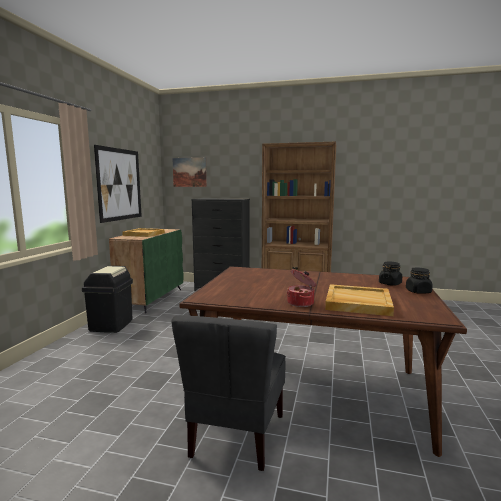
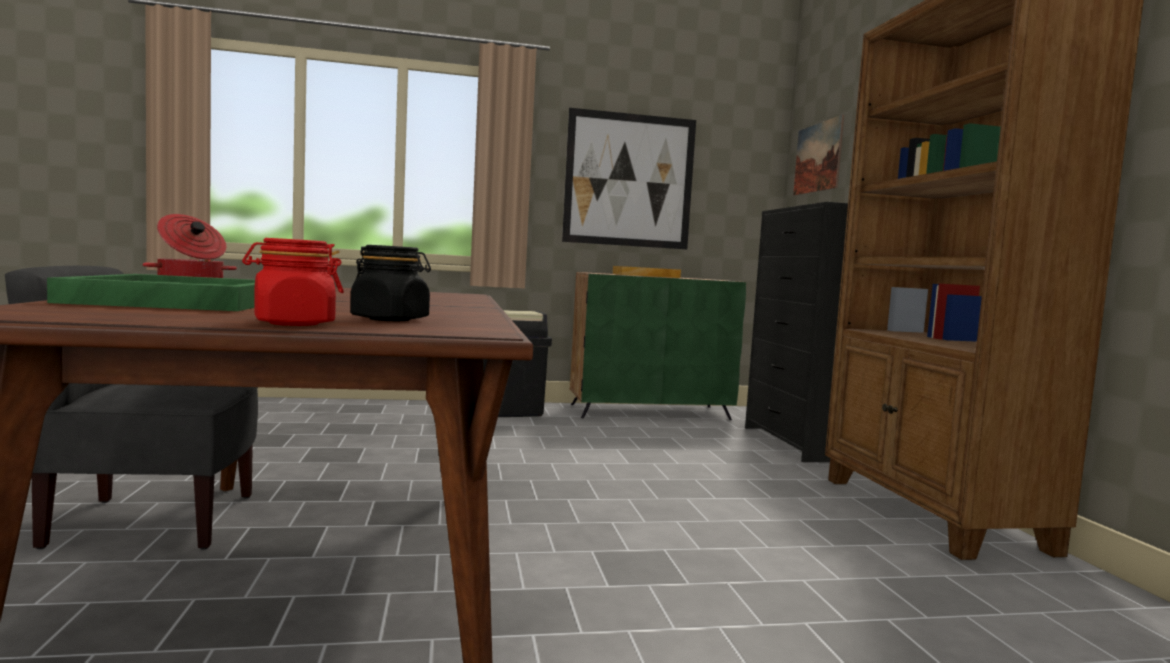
camera: 65 degrees right, 5 degrees down
beige tray [325,284,394,316] -> green tray [47,274,255,311]
black jar [406,268,433,294] -> red jar [242,238,344,326]

